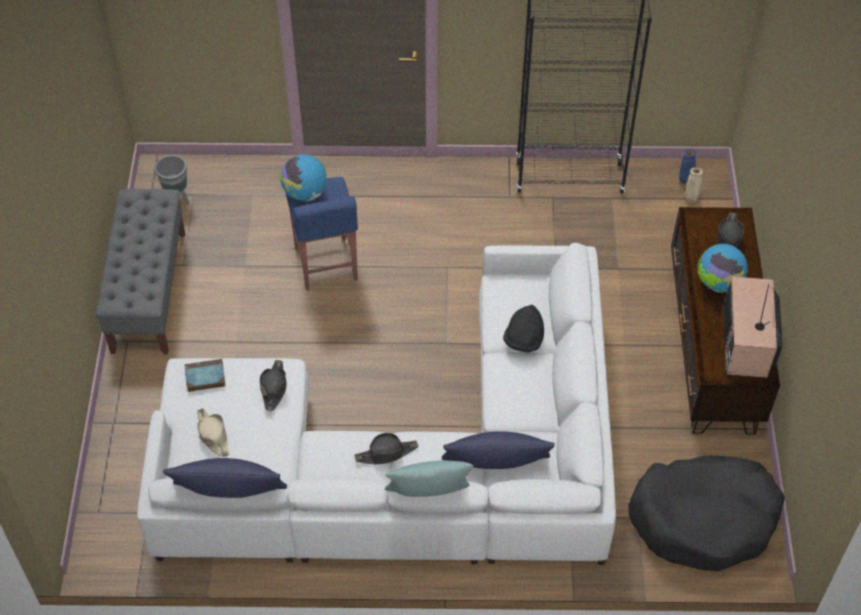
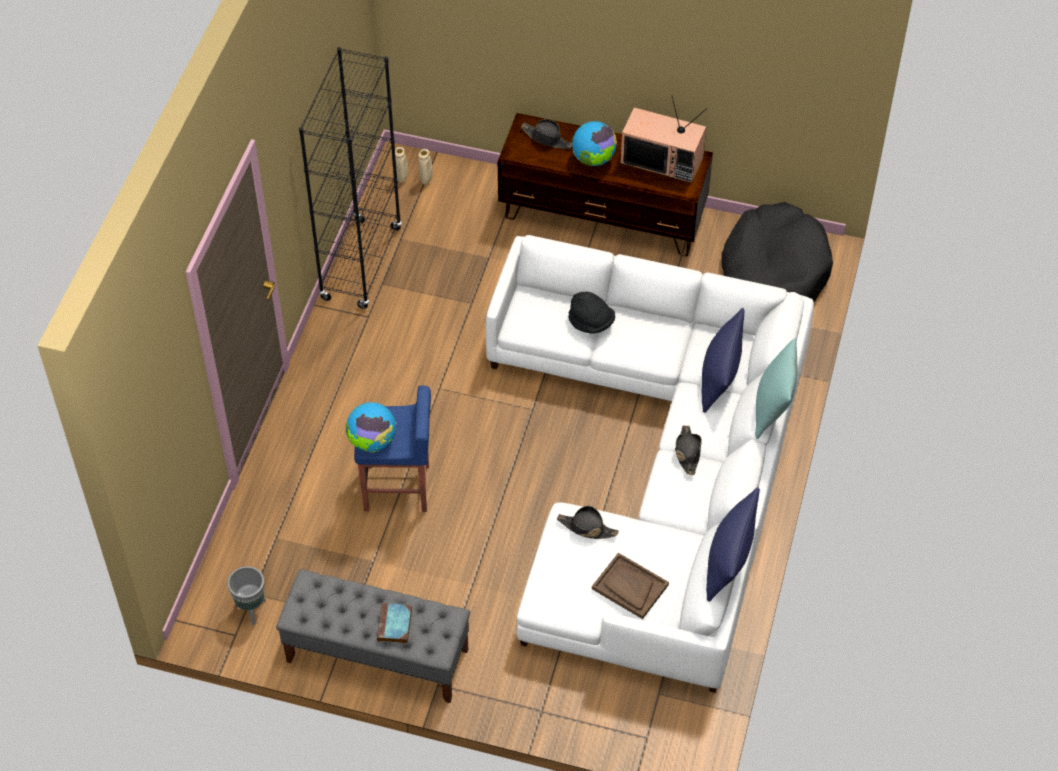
camera: 75 degrees left, 0 degrees up
book [184,359,226,392] -> book moved to [377,603,412,644]
beige hat [197,408,229,457] -> brown tray [592,553,669,619]
blue vase [679,150,696,184] -> beige vase [395,147,408,183]

